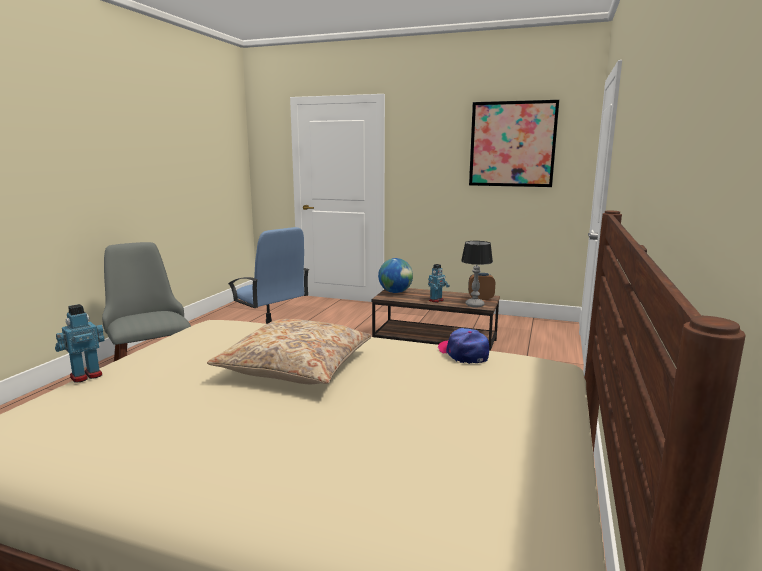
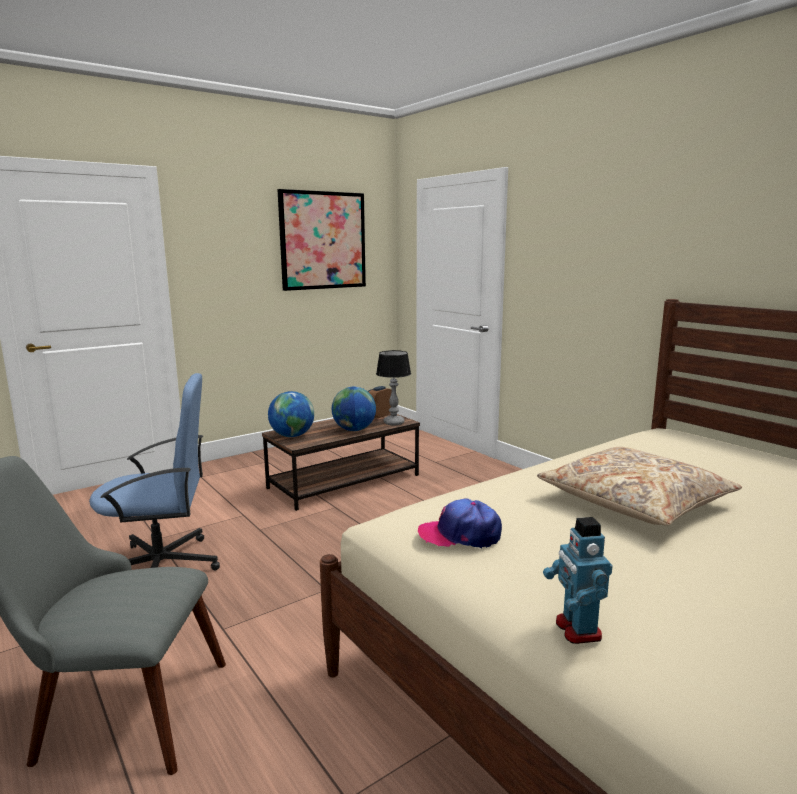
camera: 55 degrees left, 0 degrees up
toy robot [428,264,450,303] -> globe [332,387,376,431]
cap [437,328,489,364] -> cap moved to [418,498,502,549]

